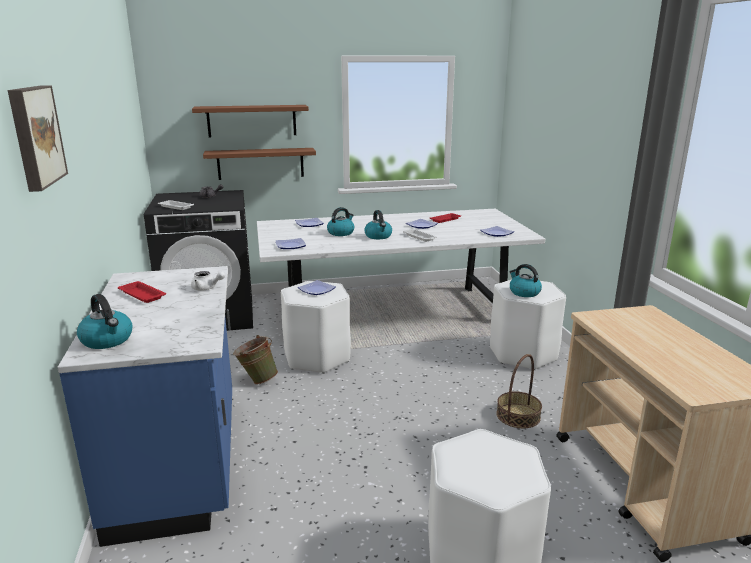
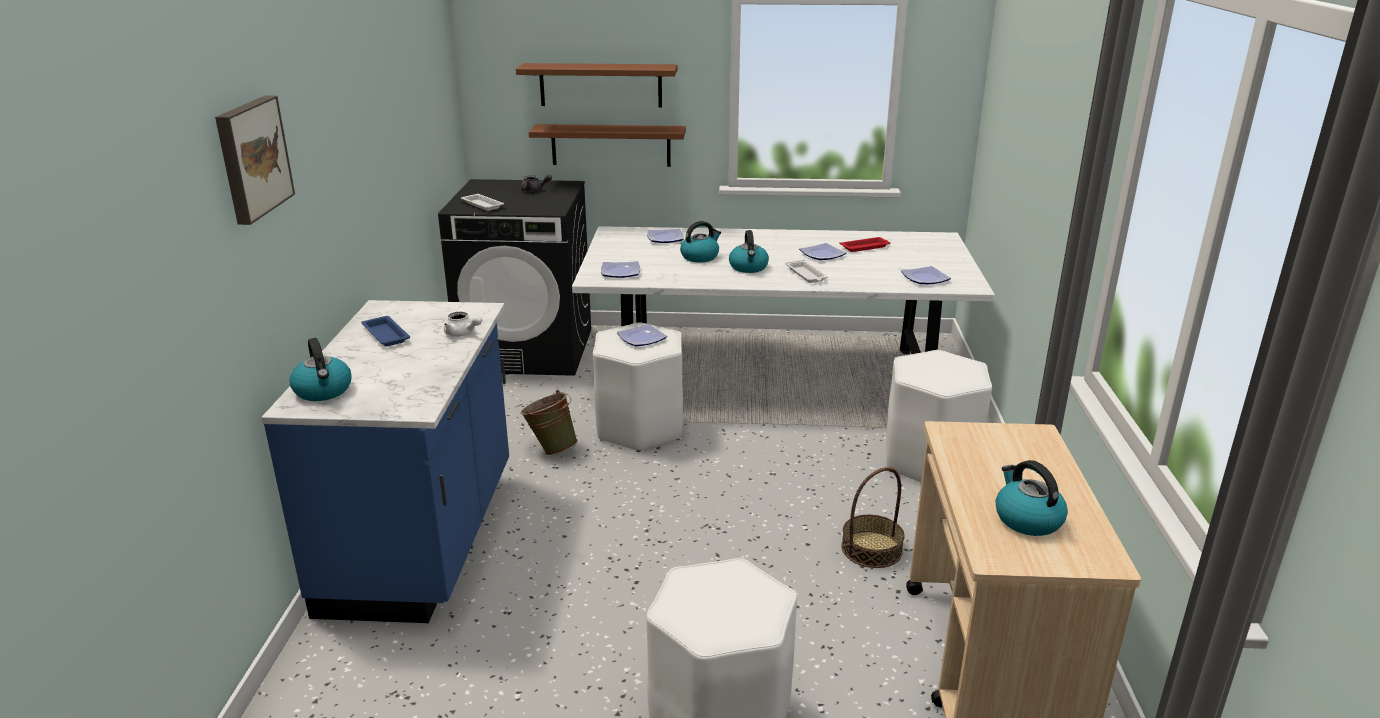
camera: 15 degrees right, 5 degrees up
red tray [118,281,166,303] -> blue tray [361,316,410,346]
kettle [509,264,542,297] -> kettle moved to [996,460,1068,536]

